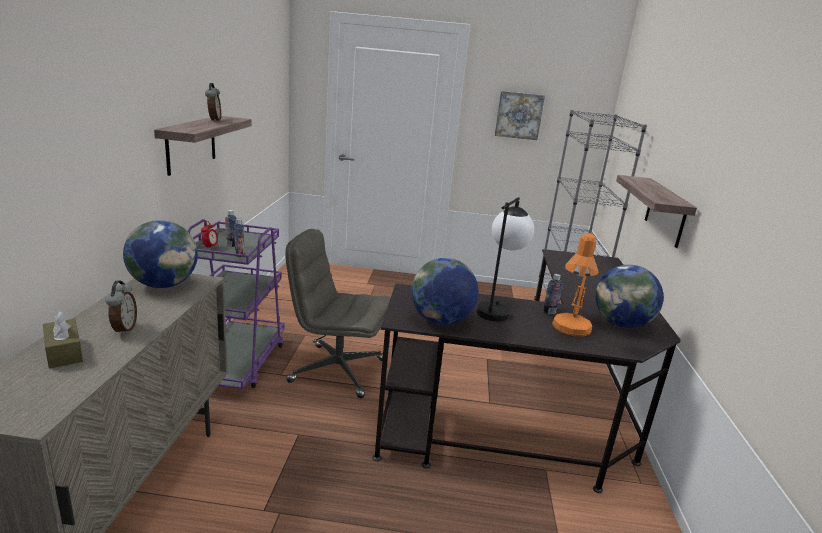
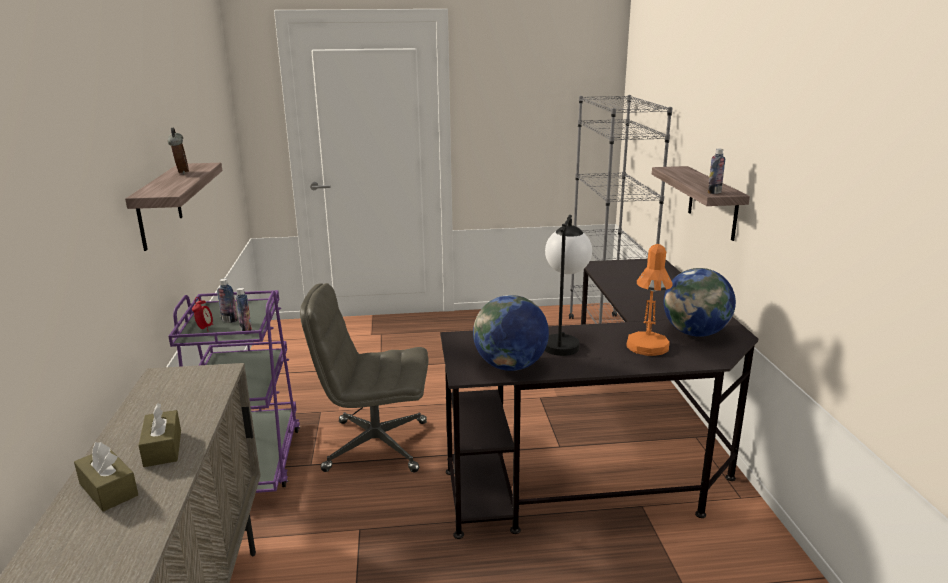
camera: 10 degrees left, 0 degrees up
alarm clock [106,280,137,336] -> brown tissue box [139,403,181,467]
globe [123,220,198,288] -> none
picture [495,91,545,140] -> none
bottle [543,274,563,314] -> bottle moved to [708,149,725,194]

